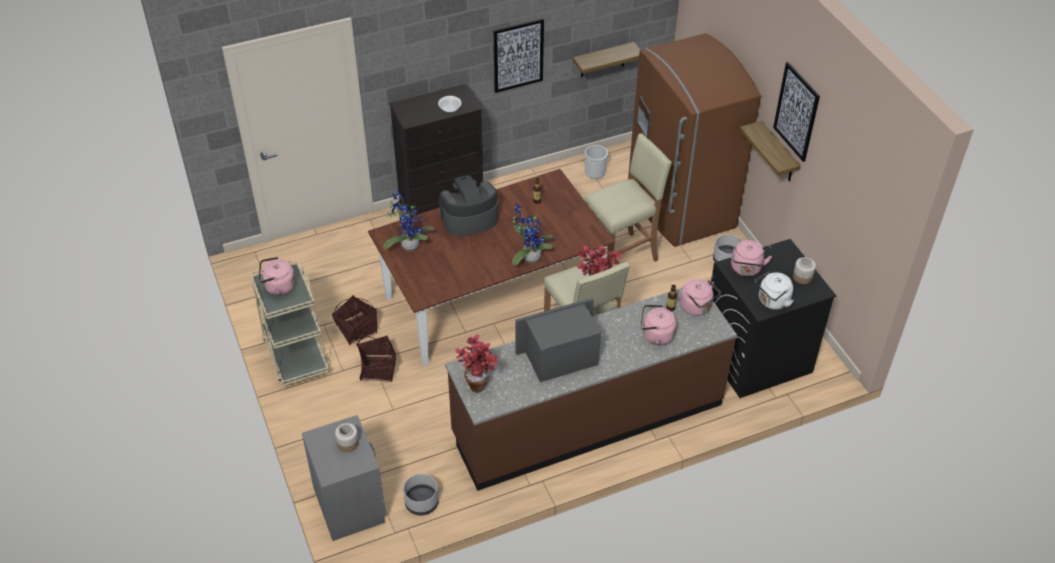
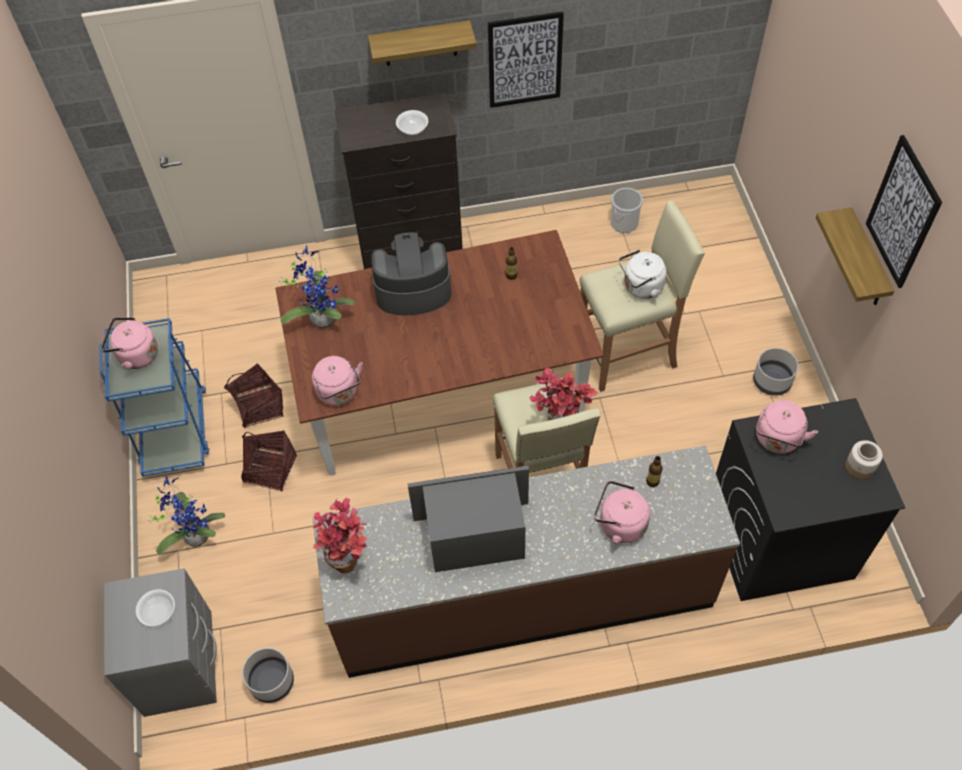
camera: 15 degrees right, 10 degrees up
beige cart [250,259,329,386] -> blue cart [99,318,210,477]
jar [335,423,359,452] -> bowl [136,589,175,626]
potted plant [512,203,553,265] -> potted plant moved to [148,476,225,555]
shelf [573,42,640,77] -> shelf moved to [368,20,477,66]
brown fridge [628,33,761,247] -> none
pink kettle [680,279,721,316] -> pink kettle moved to [312,356,363,406]
white kettle [755,272,794,310] -> white kettle moved to [619,250,667,299]

